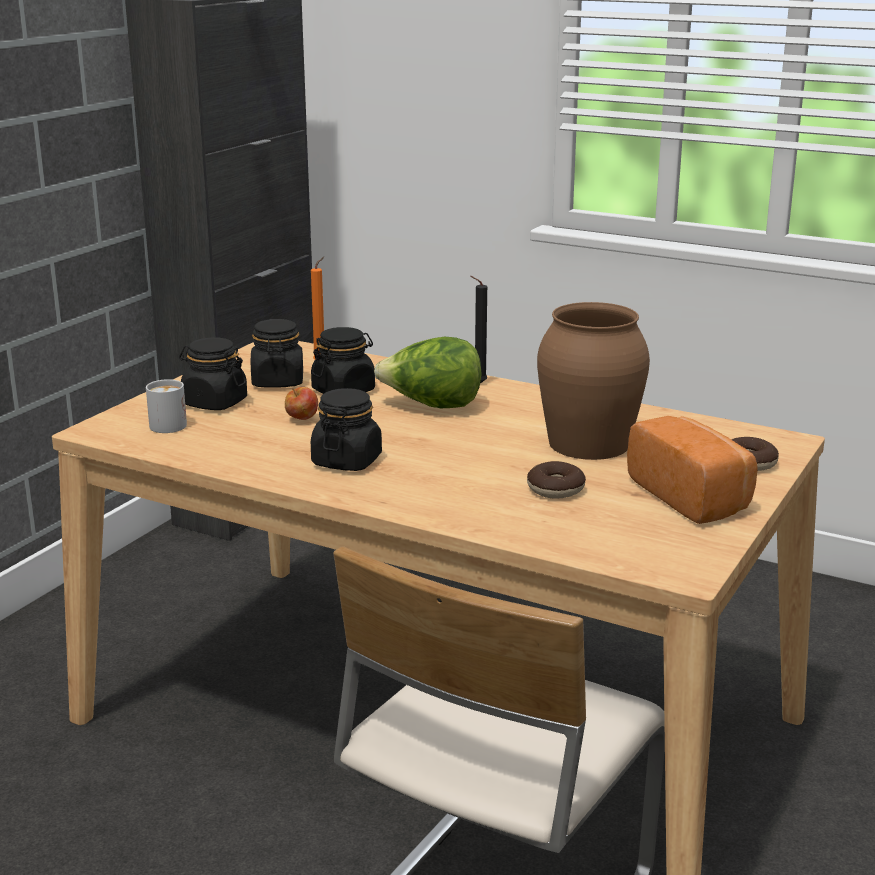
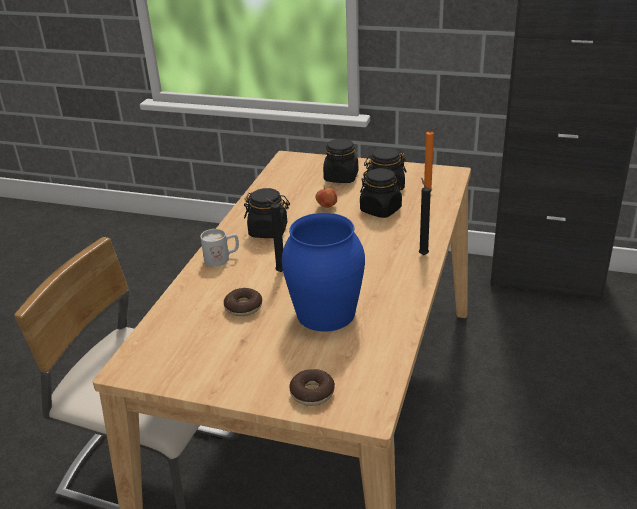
camera: 80 degrees right, 10 degrees up
white mug [146,379,187,433] -> white mug moved to [200,229,239,267]
lettuce [374,337,482,408] -> none
brown vase [537,302,650,460] -> blue vase [282,213,365,332]
bread [627,416,758,524] -> none
none -> black candle [265,198,283,272]

